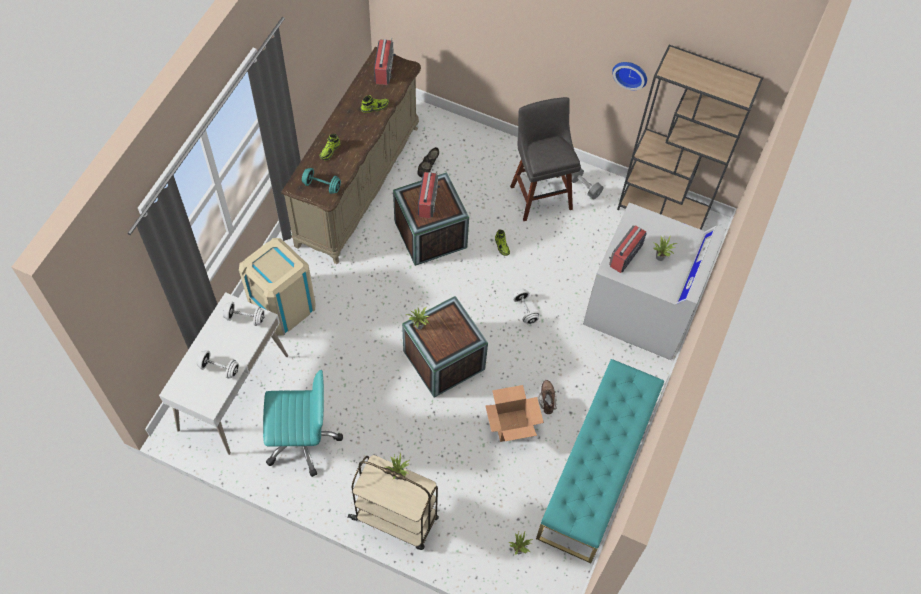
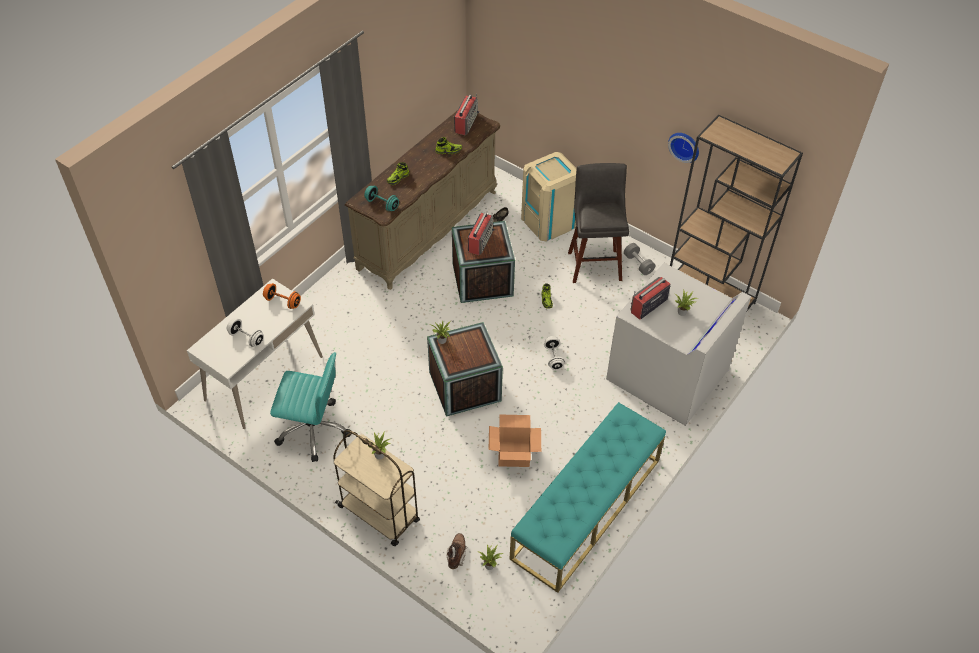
camera: 15 degrees right, 10 degrees down
white dumbbell [223,302,265,326] -> orange dumbbell [263,283,301,309]
beige trash can [239,238,316,336] -> beige trash can moved to [521,152,577,242]
brown boot [538,380,557,414] -> brown boot moved to [447,533,467,569]

